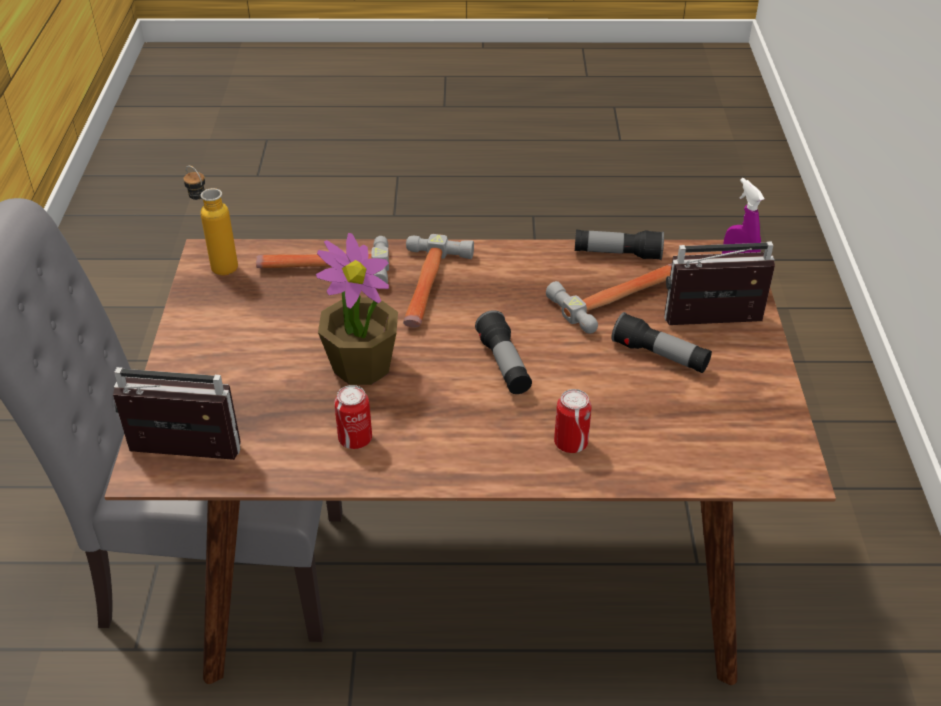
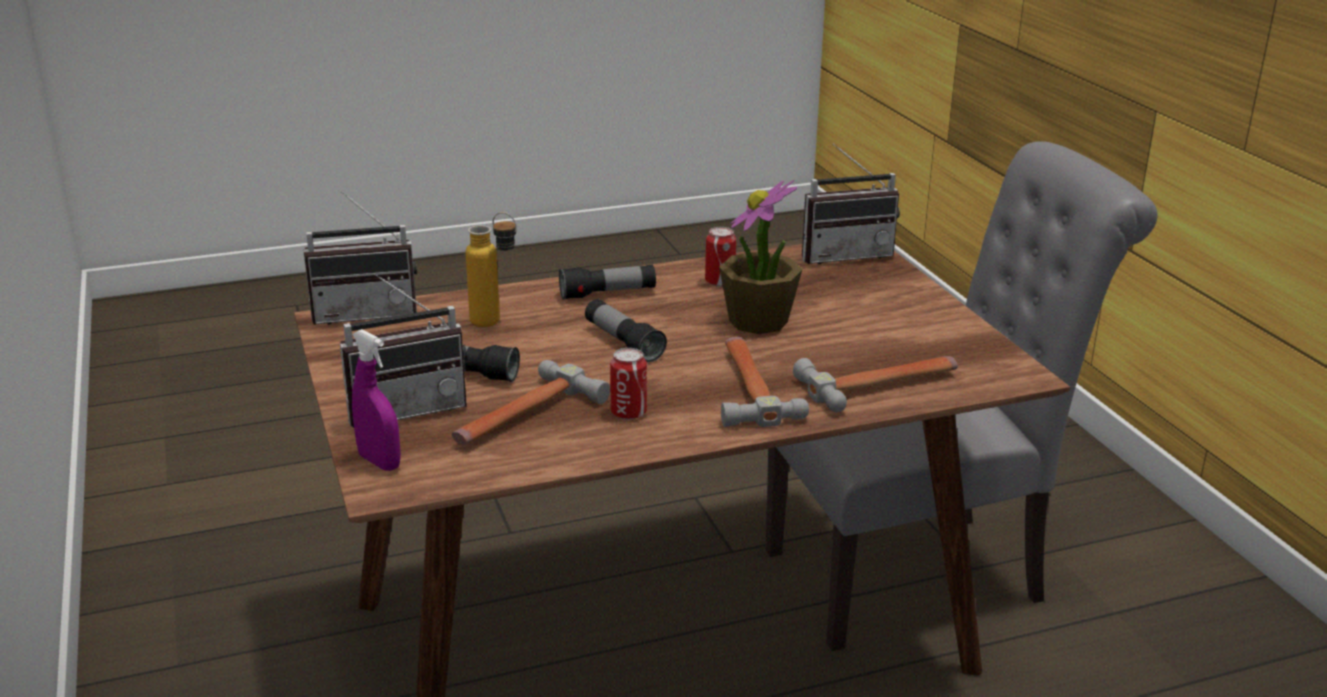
camera: 160 degrees right, 15 degrees down
bottle [183,166,238,276] -> bottle moved to [465,212,517,327]
can [554,389,592,453] -> can moved to [610,348,647,420]
flashlight [575,229,664,260] -> flashlight moved to [559,265,656,300]
none -> radio [304,191,417,324]

